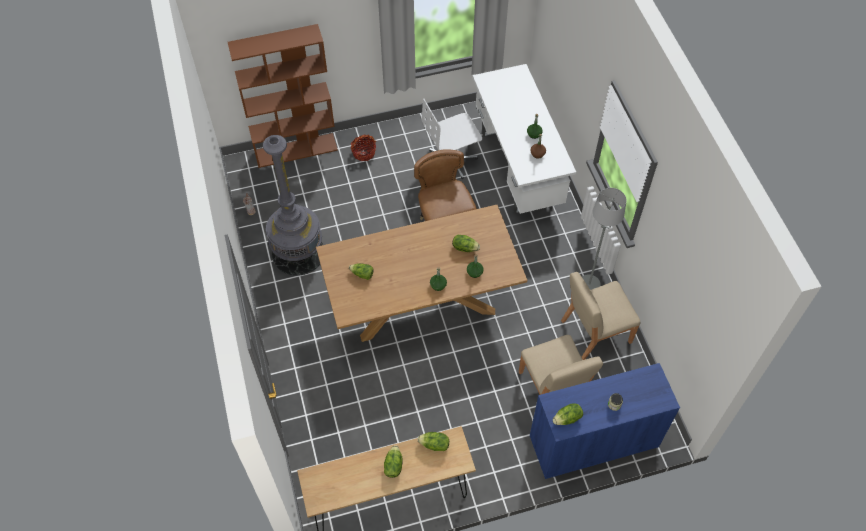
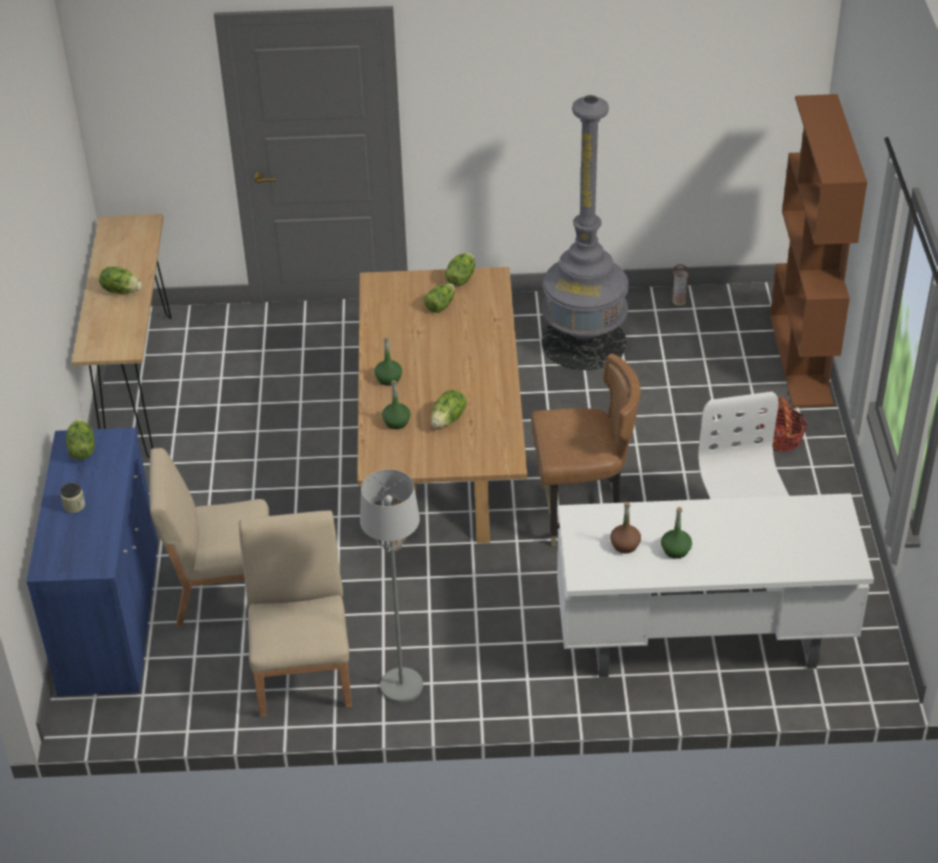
camera: 105 degrees right, 15 degrees down
lettuce [417,432,449,451] -> lettuce moved to [445,253,475,286]

